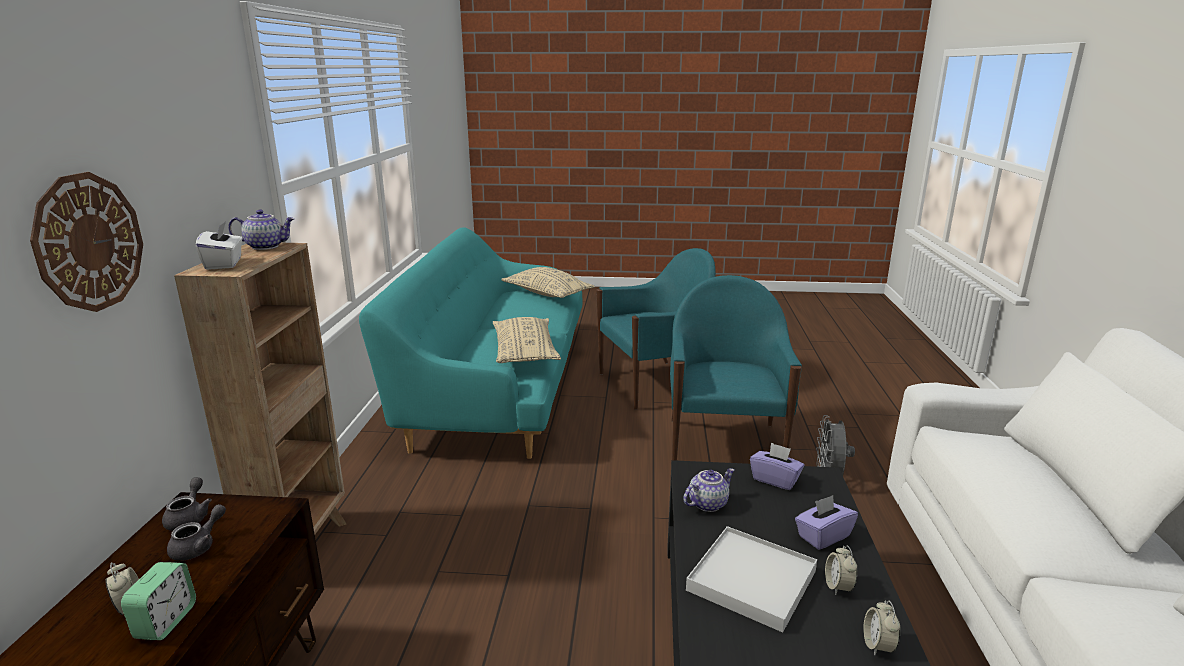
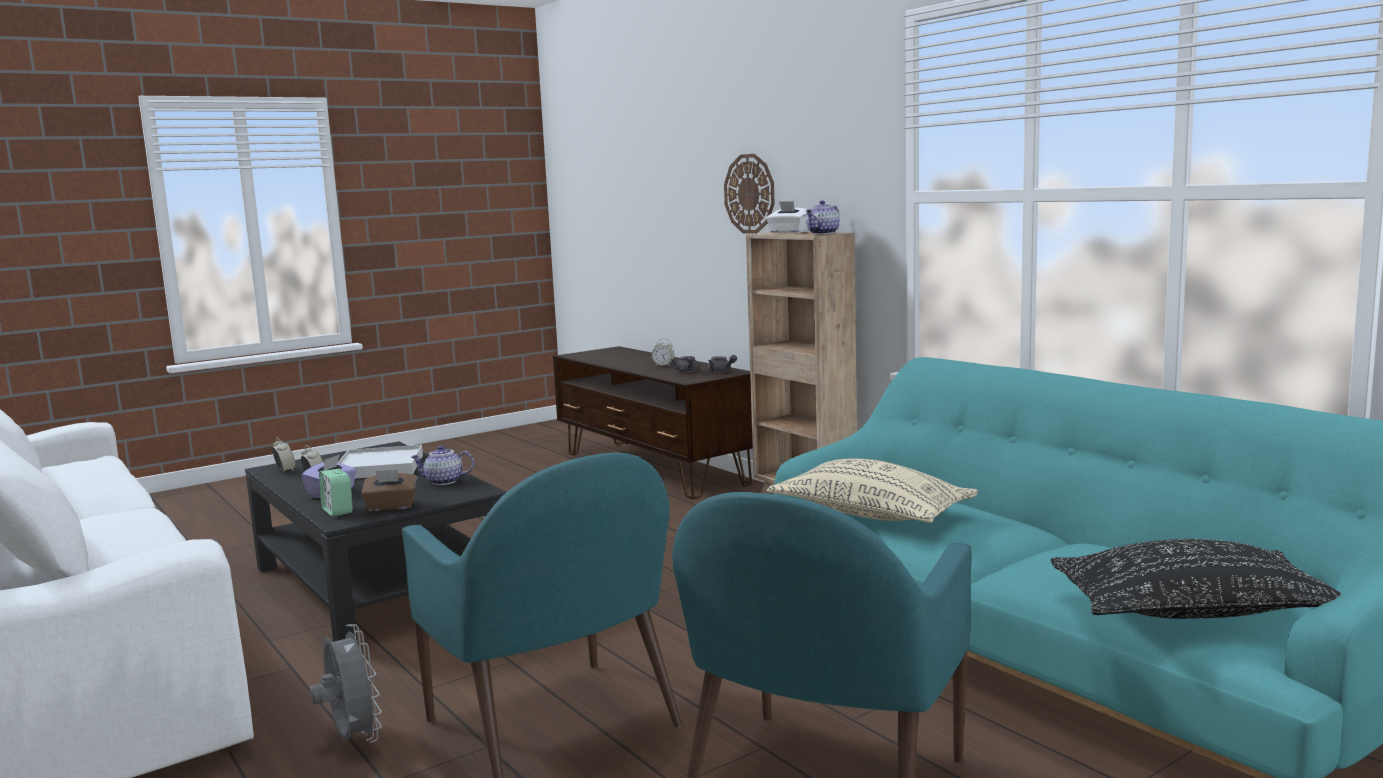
camera: 140 degrees right, 10 degrees down
alarm clock [121,562,196,640] -> alarm clock moved to [319,469,353,516]
beige pillow [501,267,595,298] -> black pillow [1051,539,1342,619]
teapot [683,468,734,512] -> teapot turned 75 degrees clockwise [411,445,474,485]
purple tissue box [750,443,804,490] -> brown tissue box [361,469,417,511]

